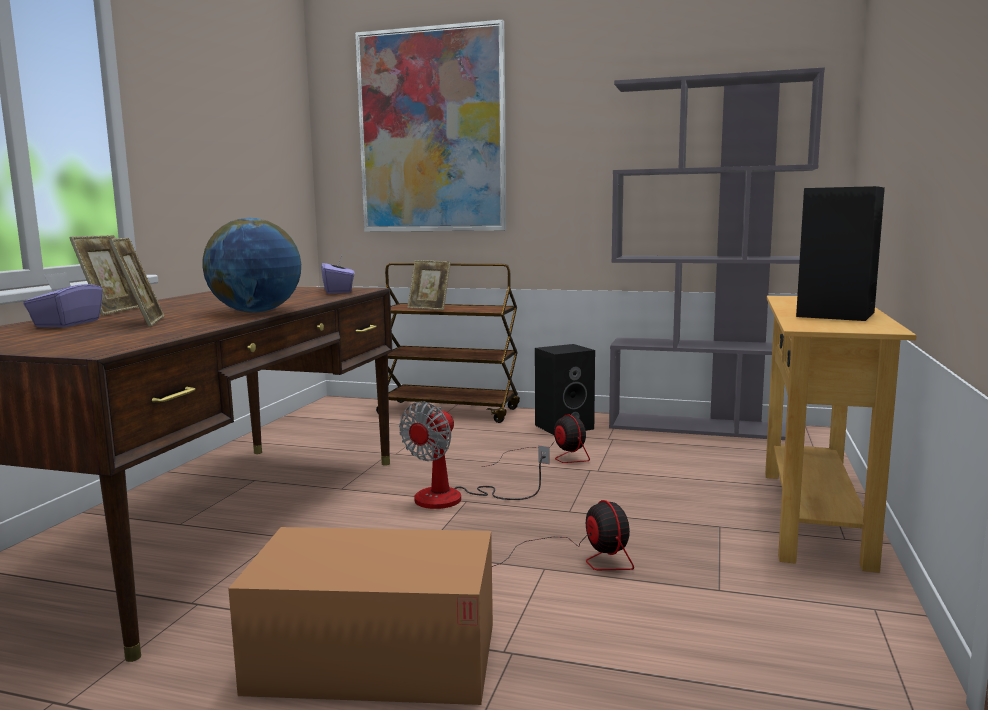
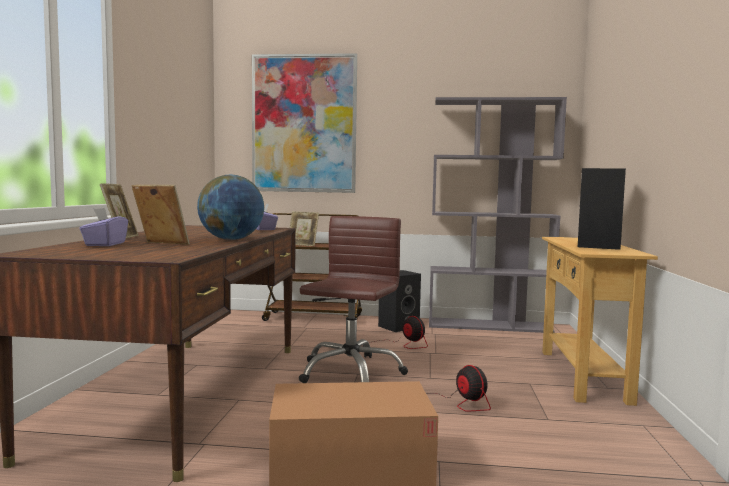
camera: 10 degrees left, 5 degrees down
picture frame [108,238,165,327] -> picture frame turned 45 degrees counterclockwise [132,185,190,245]
fan [399,401,550,509] -> brown office chair [299,216,408,383]

